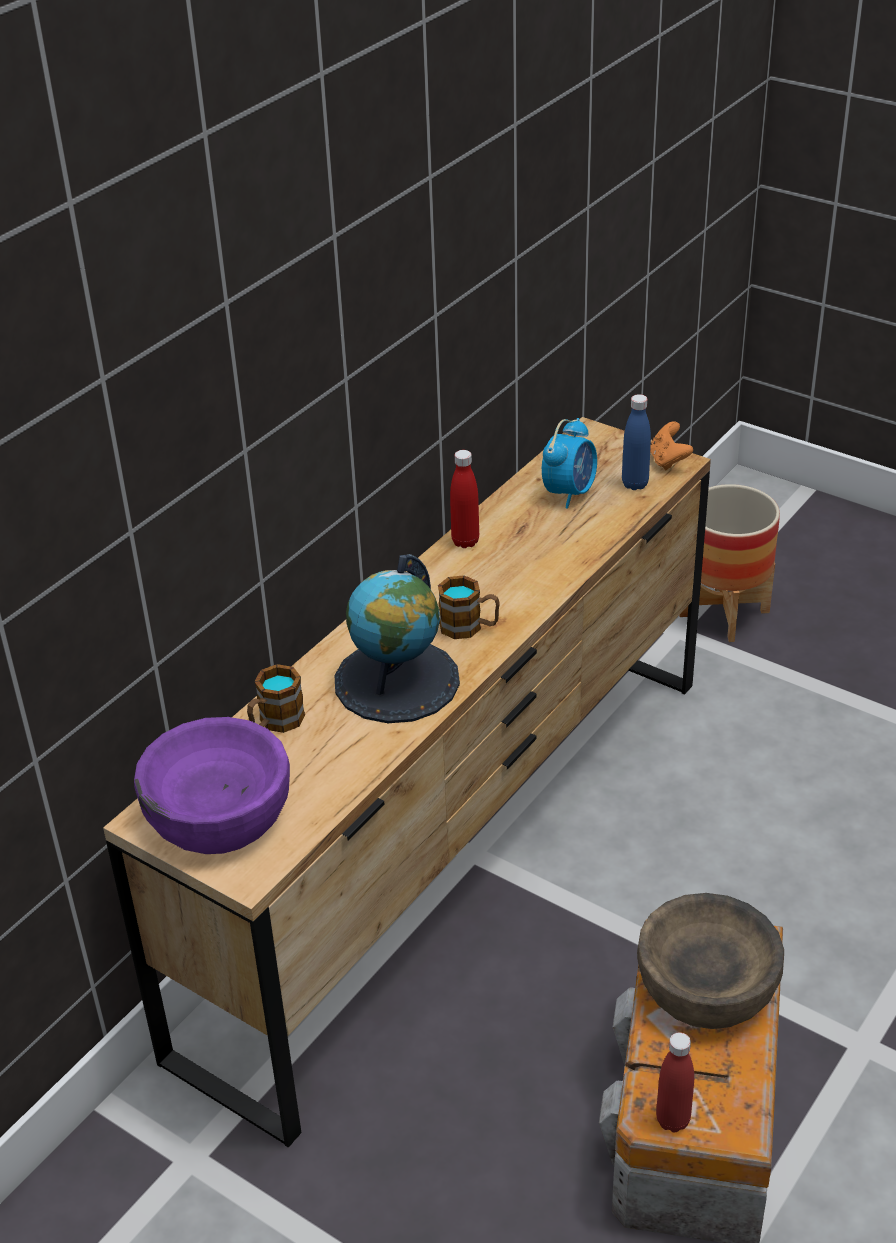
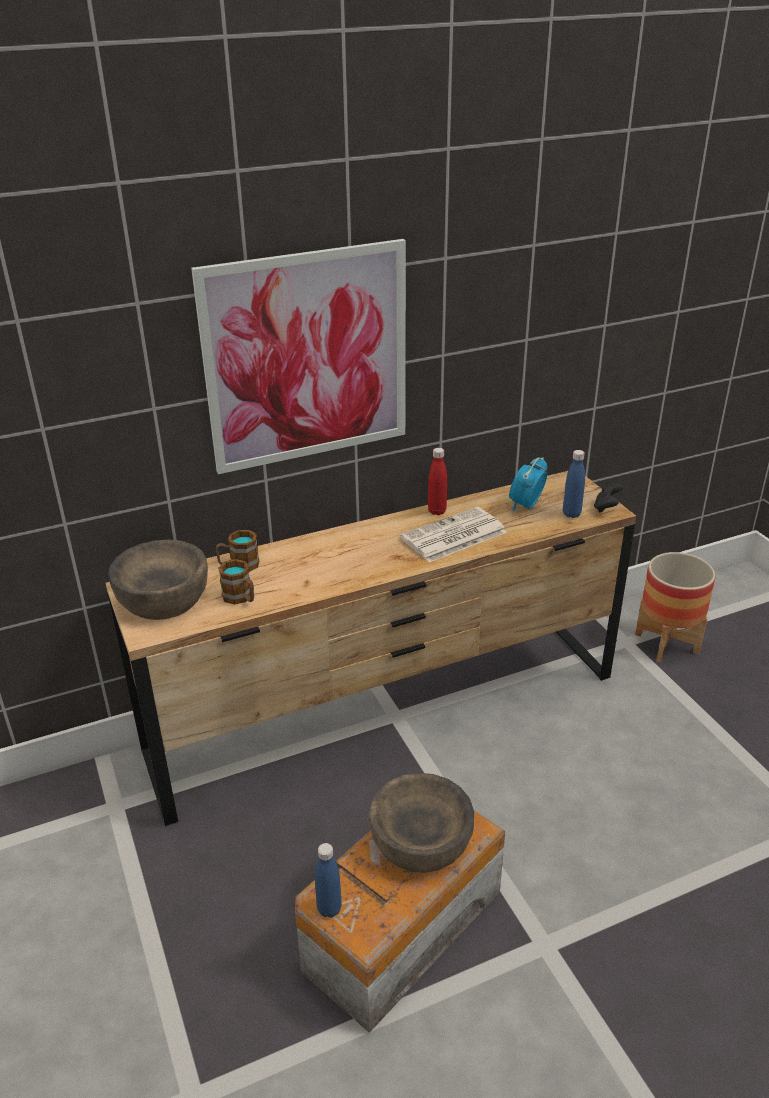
camera: 30 degrees right, 5 degrees down
purple bowl [134,717,290,854] -> brown bowl [108,539,208,620]
globe [335,554,460,723] -> none
mug [438,575,500,639] -> mug moved to [218,559,254,605]
alarm clock [542,418,597,509] -> alarm clock turned 150 degrees clockwise [509,457,547,511]
orange game controller [650,421,693,470] -> black game controller [594,483,623,513]
red bottle [656,1032,694,1132] -> blue bottle [315,843,342,918]
none -> picture [191,239,406,474]
none -> newspaper [400,507,507,563]

